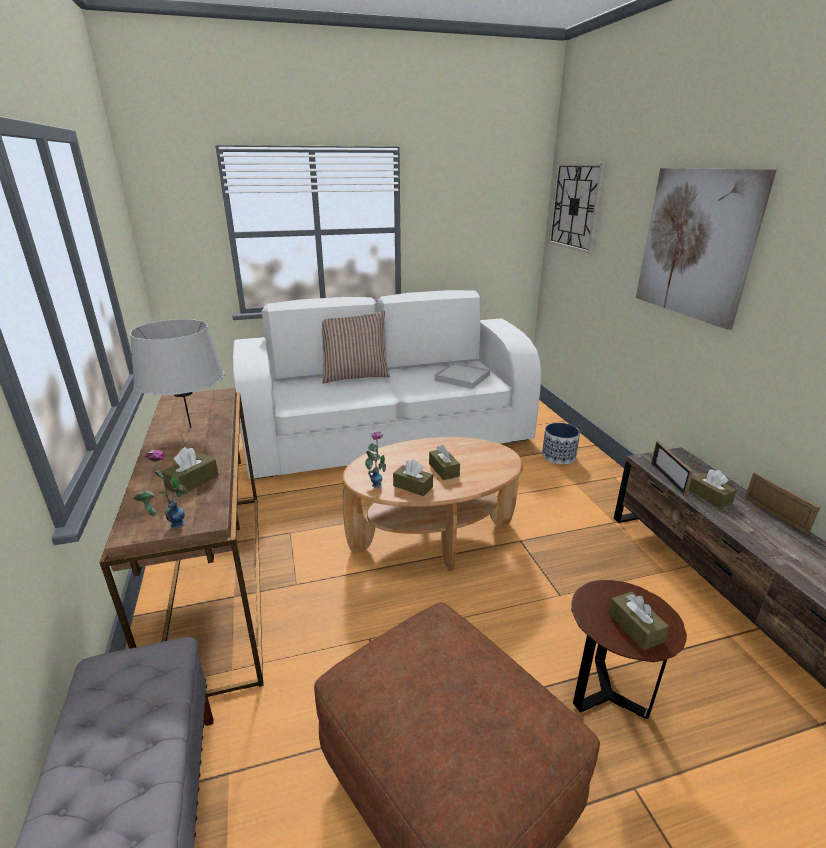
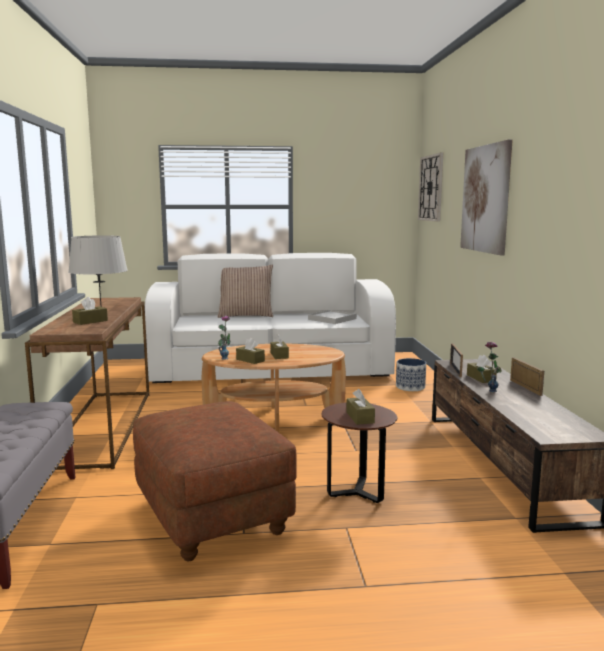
camera: 10 degrees right, 15 degrees down
vase [133,450,188,529] -> vase moved to [477,342,502,392]

